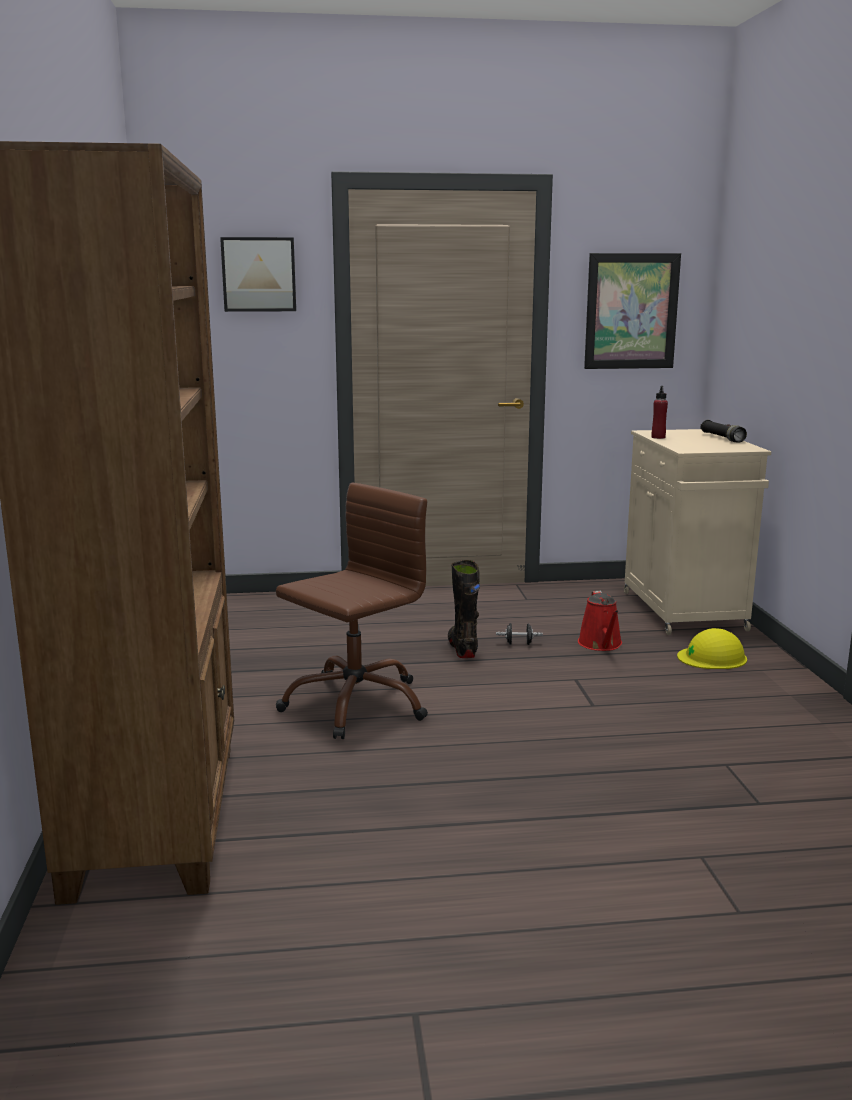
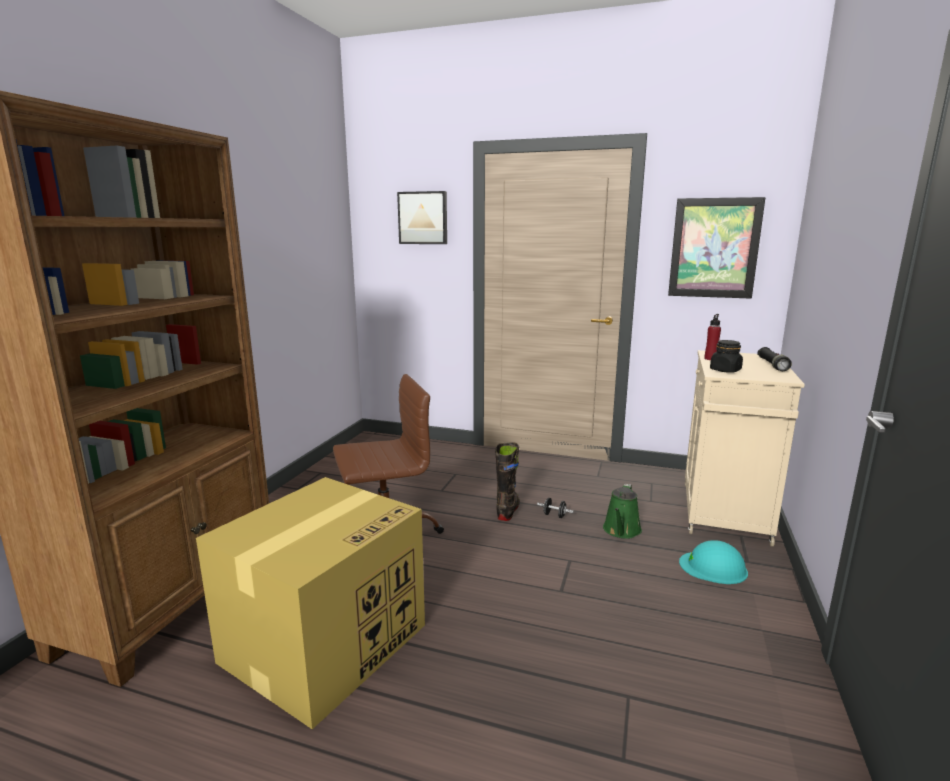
camera: 25 degrees right, 0 degrees up
red watering can [578,591,622,651] -> green watering can [603,484,642,539]
yellow hard hat [677,628,747,669] -> turquoise hard hat [679,540,748,584]
none -> cardboard box [196,477,425,729]
none -> black jar [710,340,743,372]

